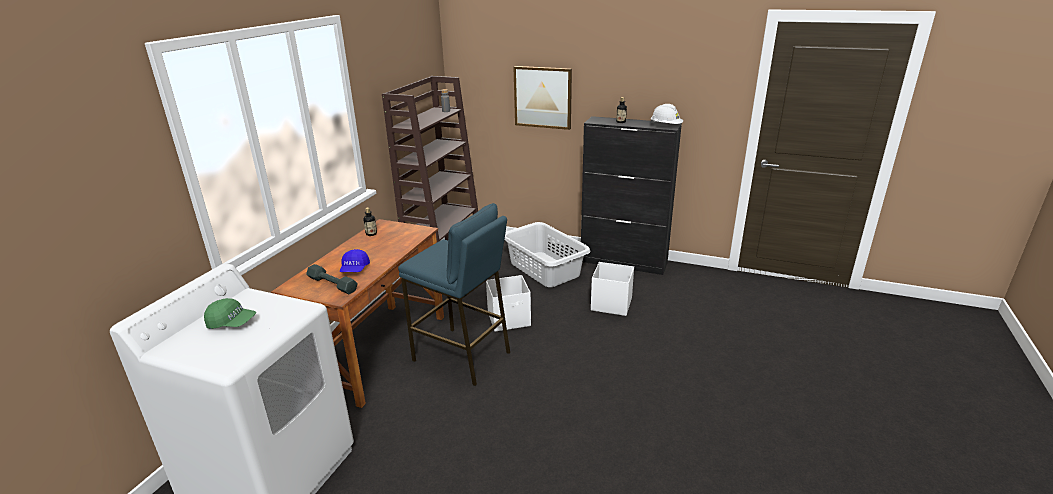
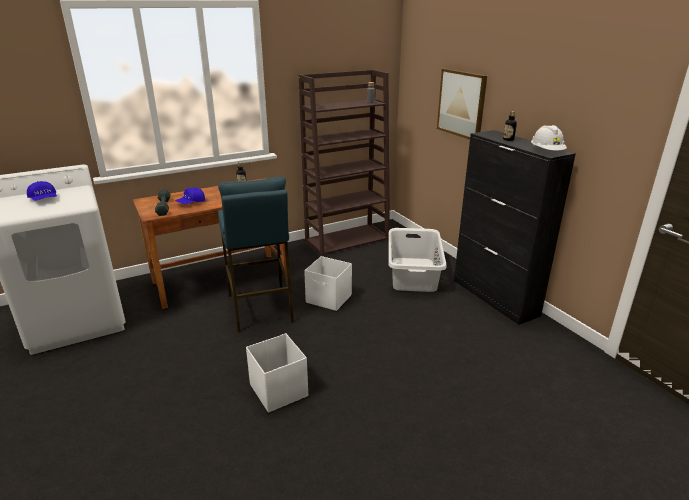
camera: 40 degrees right, 0 degrees up
green cap [204,298,256,329] -> blue cap [27,181,57,201]
white storage box [591,262,634,316] -> white storage box moved to [246,333,308,413]

